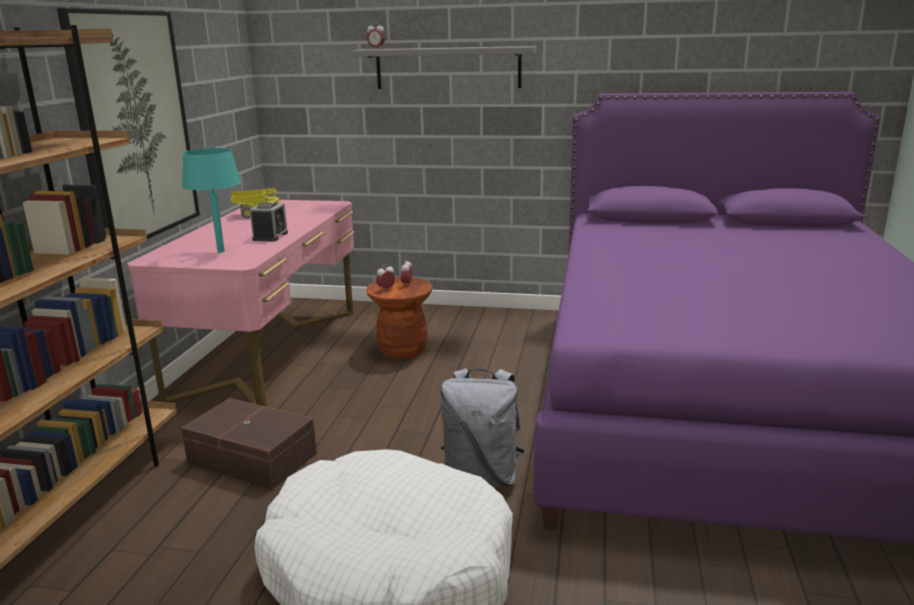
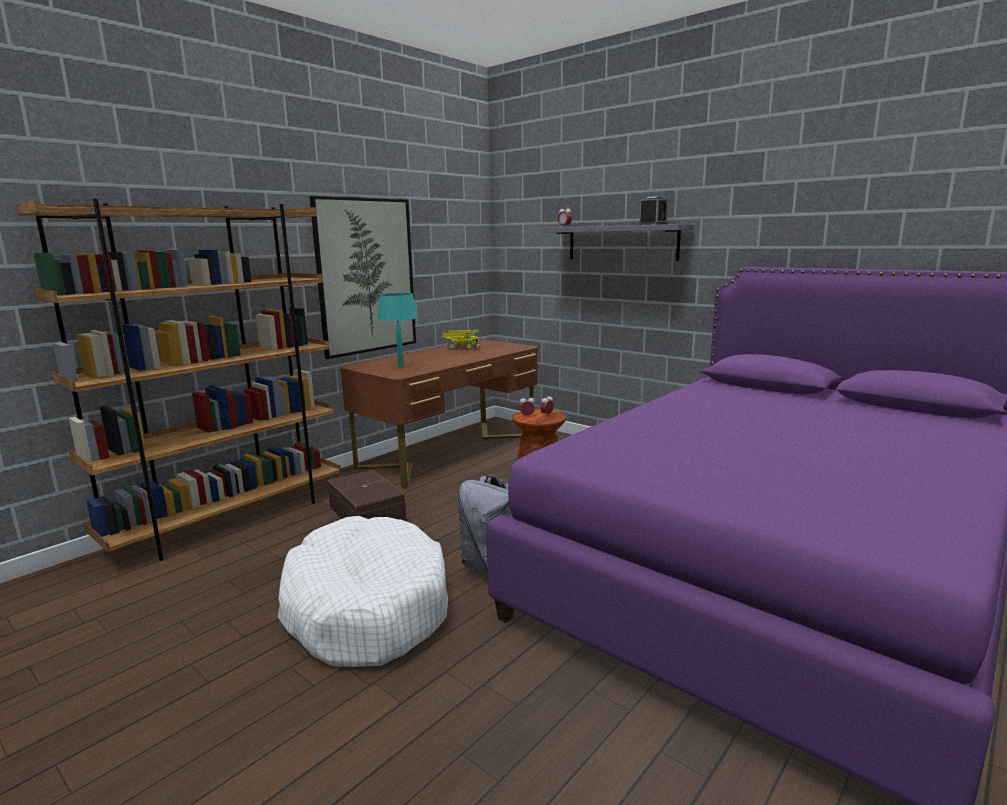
camera: 30 degrees right, 5 degrees down
pink desk [127,200,355,407] -> brown desk [340,340,538,488]
alarm clock [250,202,288,241] -> alarm clock moved to [639,196,668,225]

